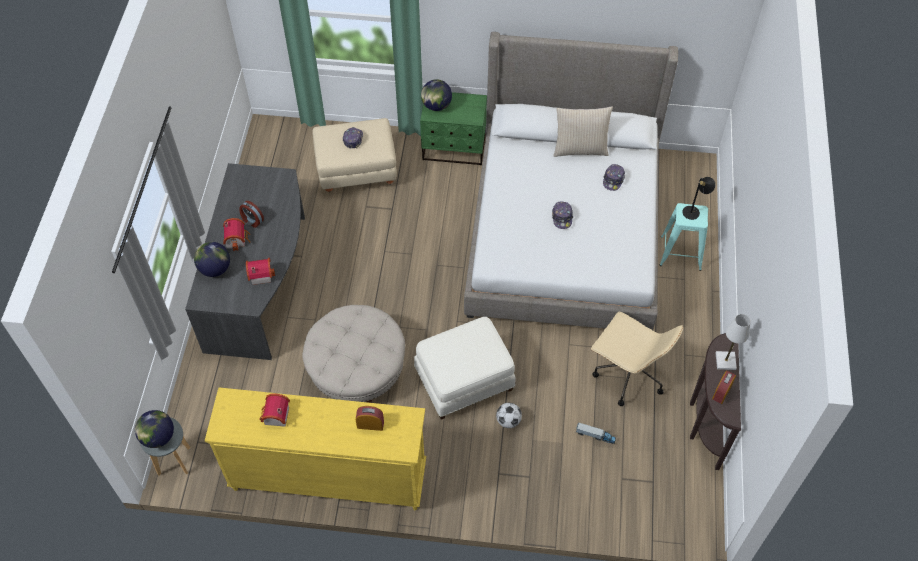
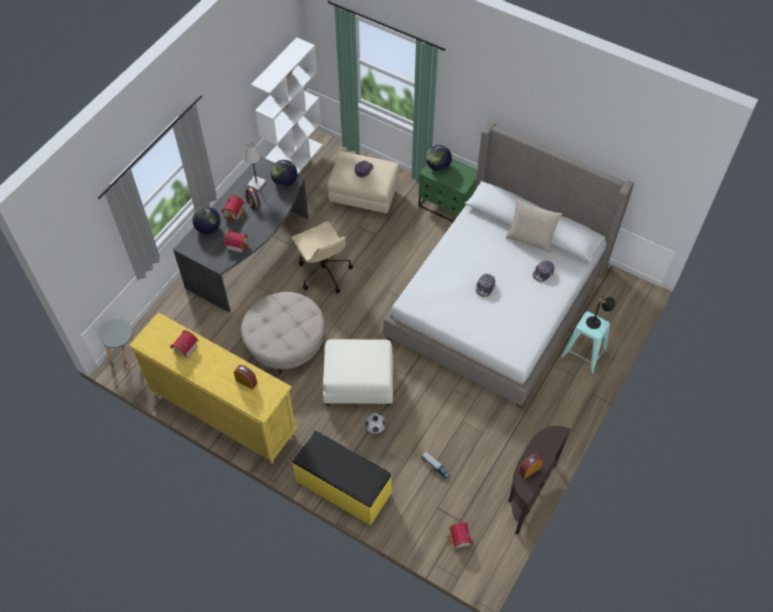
camera: 25 degrees right, 0 degrees up
globe [135,410,174,448] -> globe moved to [271,160,297,187]
beige office chair [591,312,683,406] -> beige office chair moved to [291,221,353,293]
white table lamp [716,314,750,370] -> white table lamp moved to [244,141,266,191]
none -> white bookcase [251,37,323,174]
none -> yellow bench [292,430,392,525]
none -> toy house [447,522,473,548]

